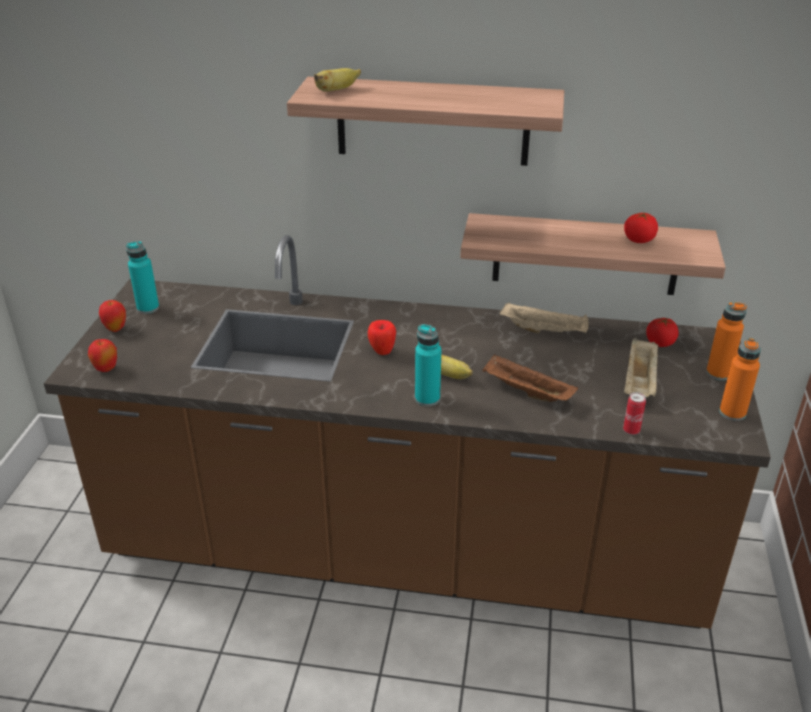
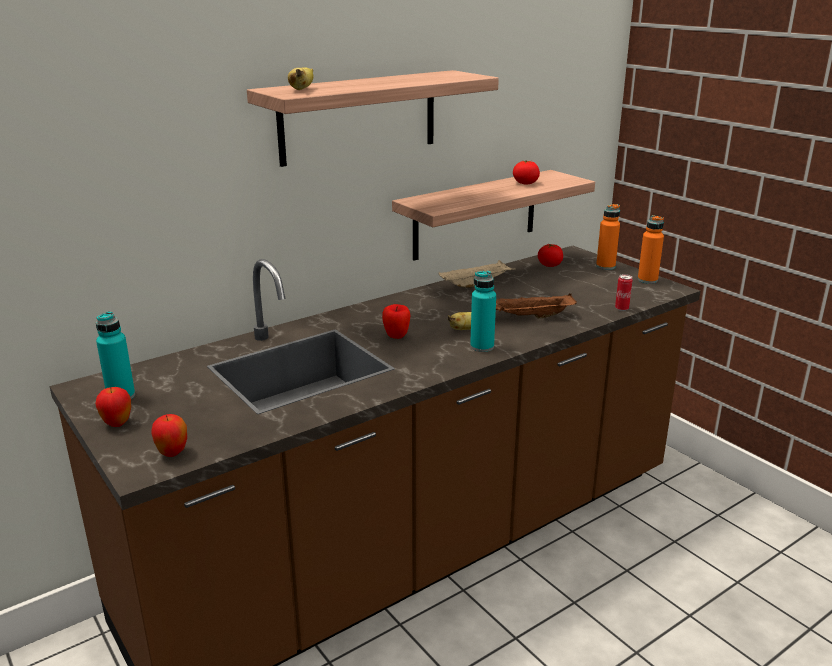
camera: 45 degrees left, 10 degrees down
beige tray [624,338,659,397] -> none

